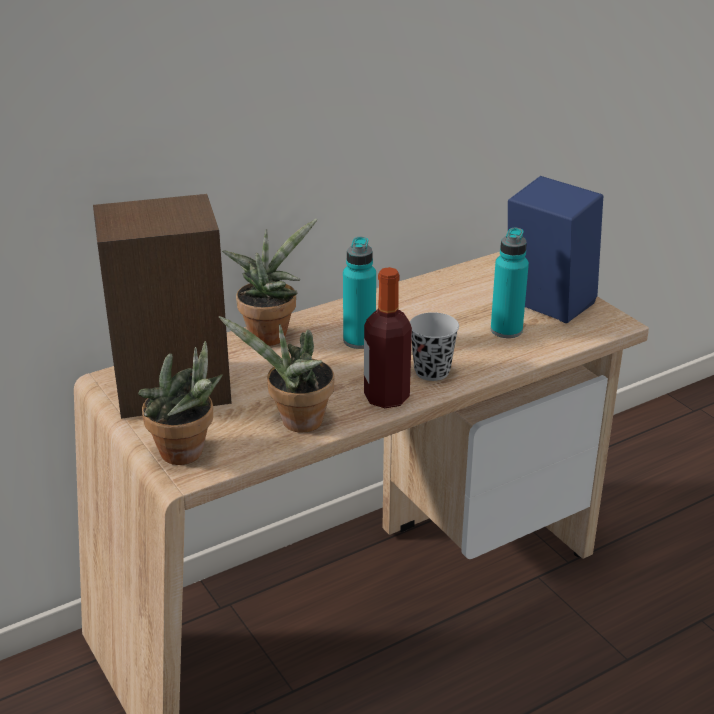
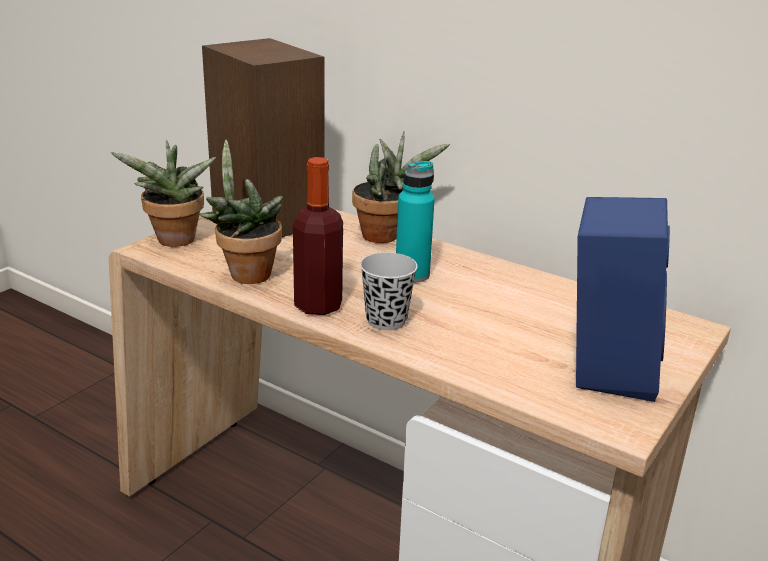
camera: 65 degrees right, 5 degrees down
turquoise bottle [491,228,529,338] -> none

